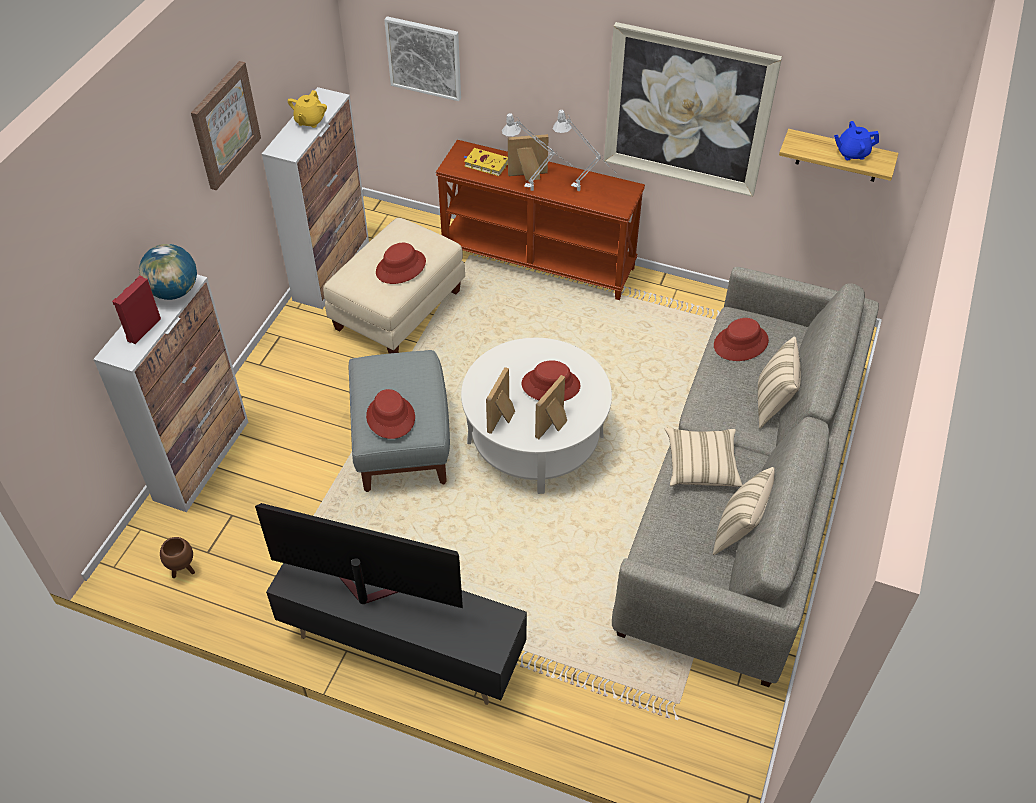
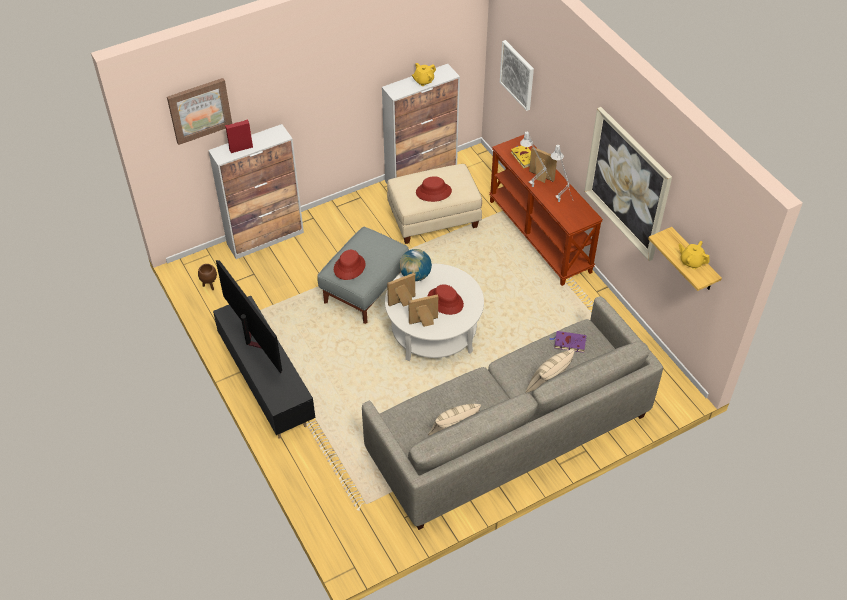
camera: 40 degrees right, 0 degrees up
globe [139,244,197,300] -> globe moved to [399,249,432,281]
picture [191,61,261,190] -> picture moved to [167,78,232,145]
beige pillow [665,428,743,487] -> none
red hat [714,318,769,361] -> purple book [550,331,587,353]
blue teapot [834,121,879,160] -> yellow teapot [679,241,710,269]

